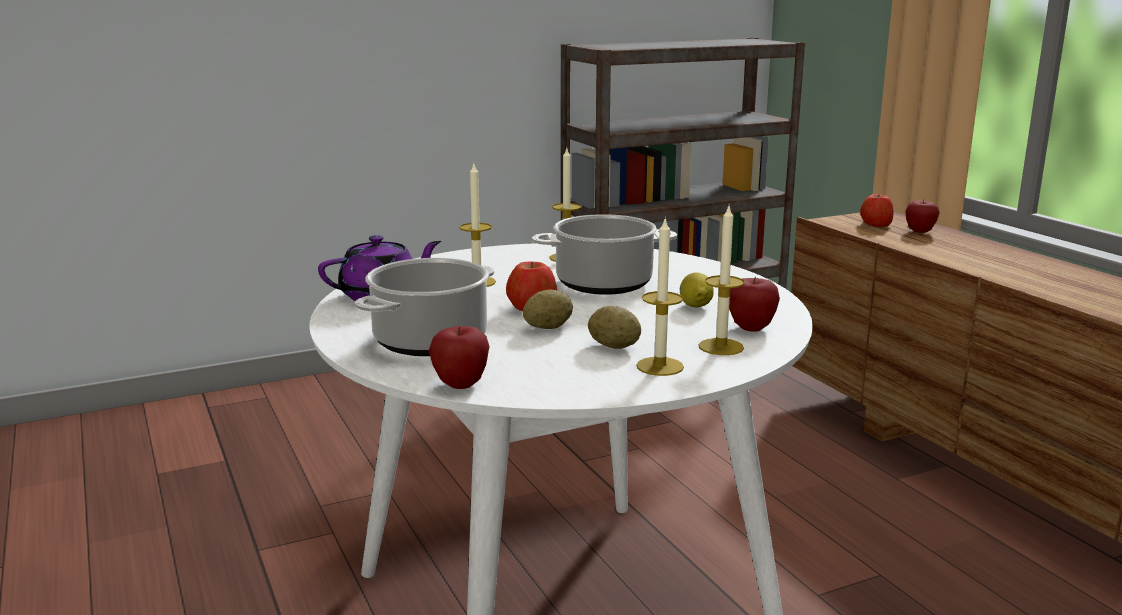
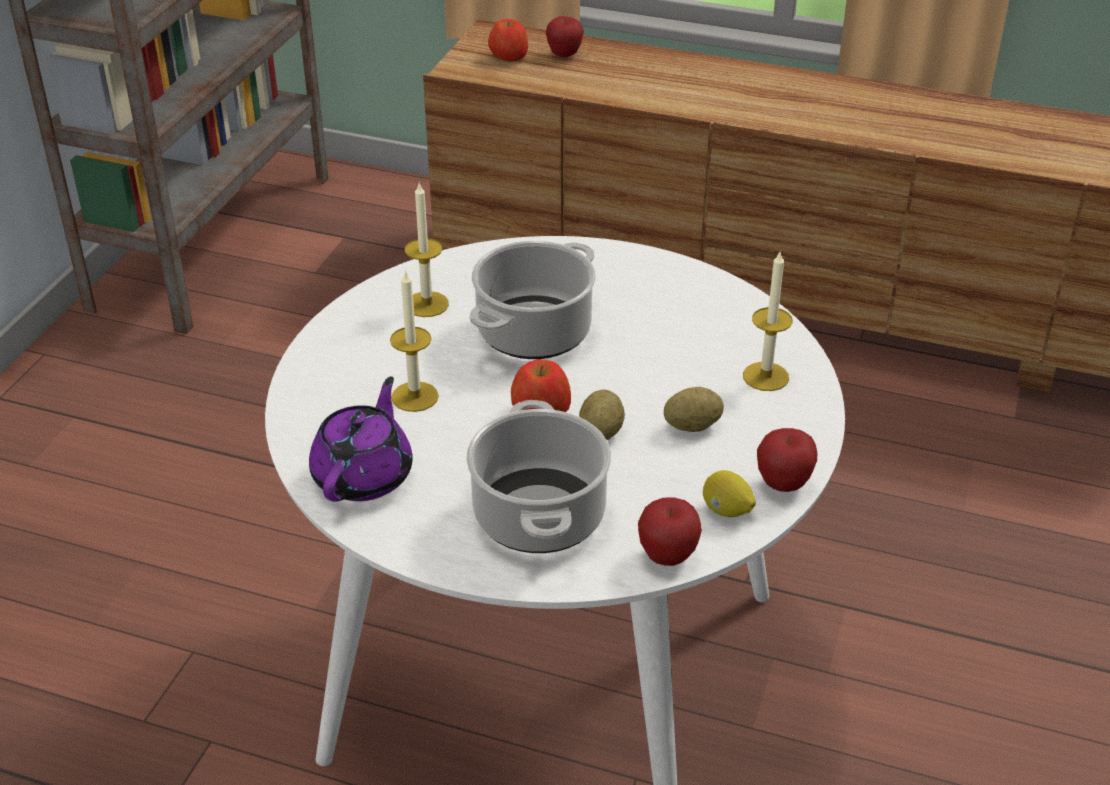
camera: 45 degrees left, 20 degrees up
candle [636,216,684,376] -> none
lemon [680,272,714,307] -> lemon moved to [703,470,756,517]
apple [729,277,780,332] -> apple moved to [757,428,817,492]

